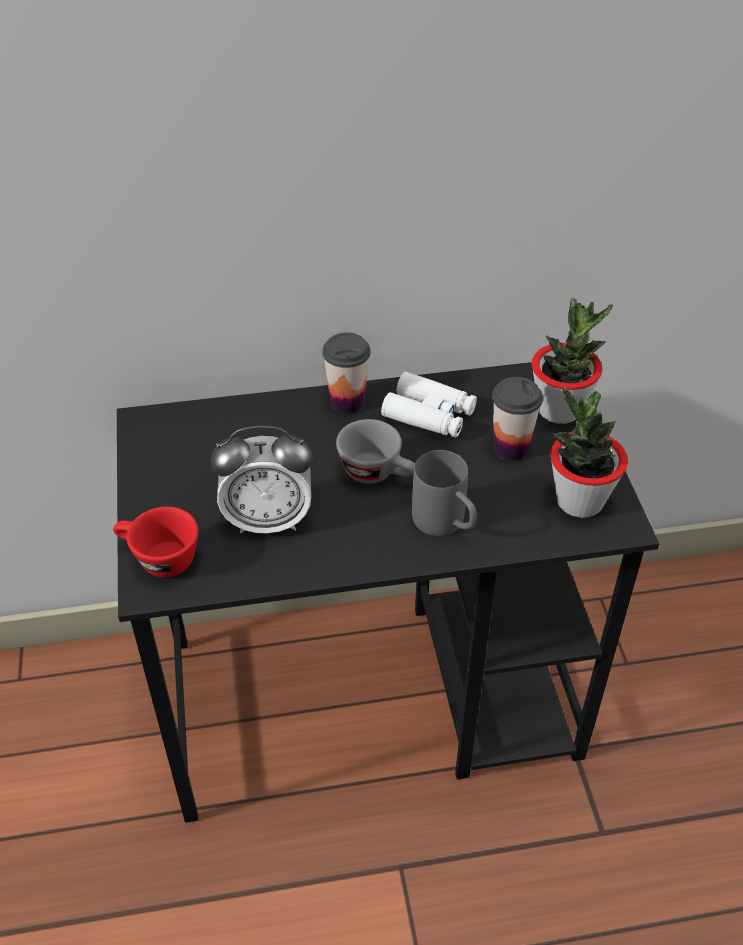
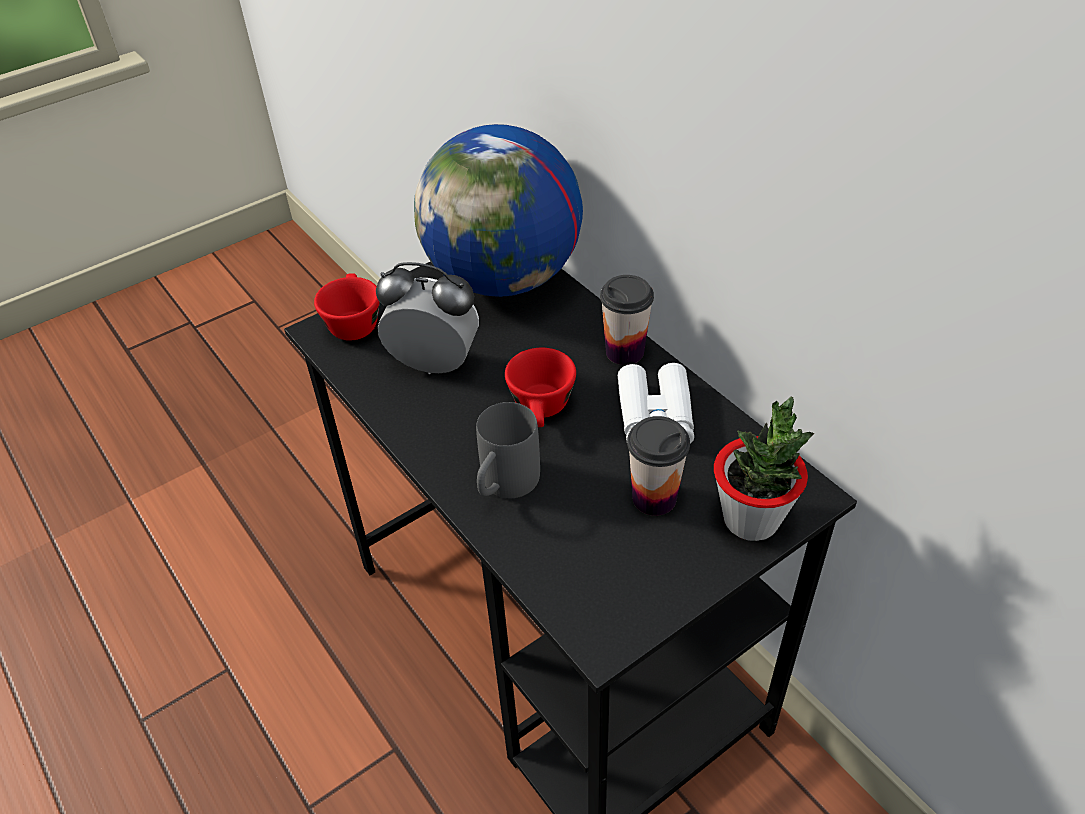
camera: 65 degrees right, 0 degrees up
alarm clock [211,426,313,534] -> alarm clock turned 135 degrees clockwise [376,262,479,374]
grey cup [336,419,415,484] -> red cup [505,348,576,427]
potted plant [550,386,628,518] -> none
none -> globe [414,124,583,297]

